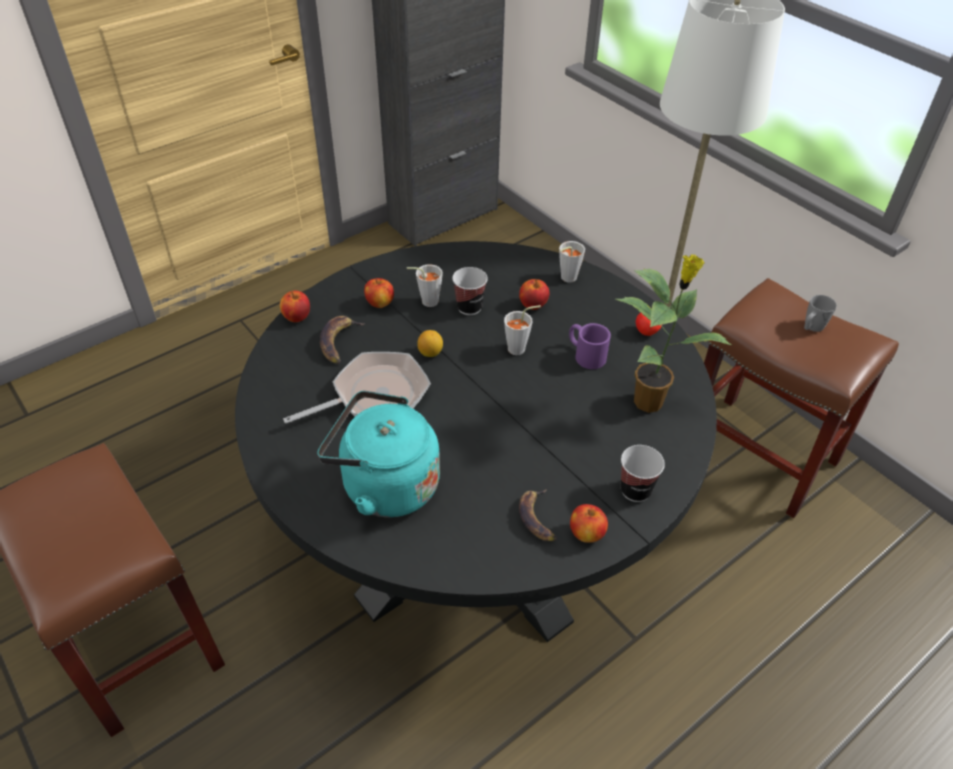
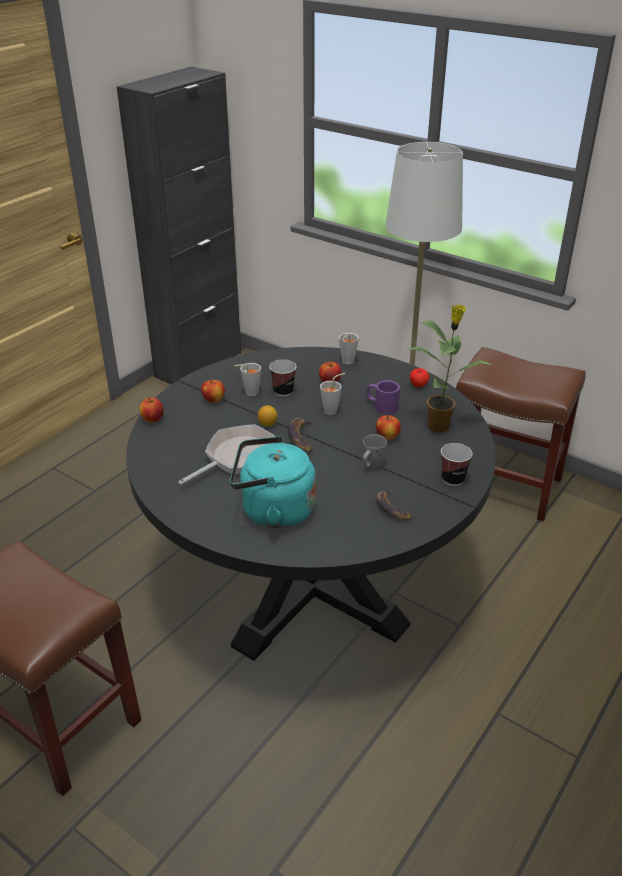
camera: 15 degrees left, 10 degrees down
banana [320,316,365,364] -> banana moved to [288,418,314,452]
apple [570,504,608,543] -> apple moved to [376,415,401,440]
grey mug [804,295,837,332] -> grey mug moved to [363,434,387,469]

